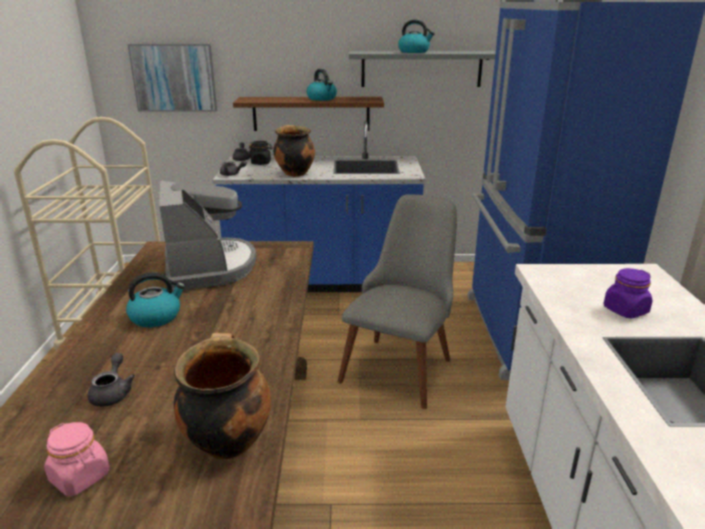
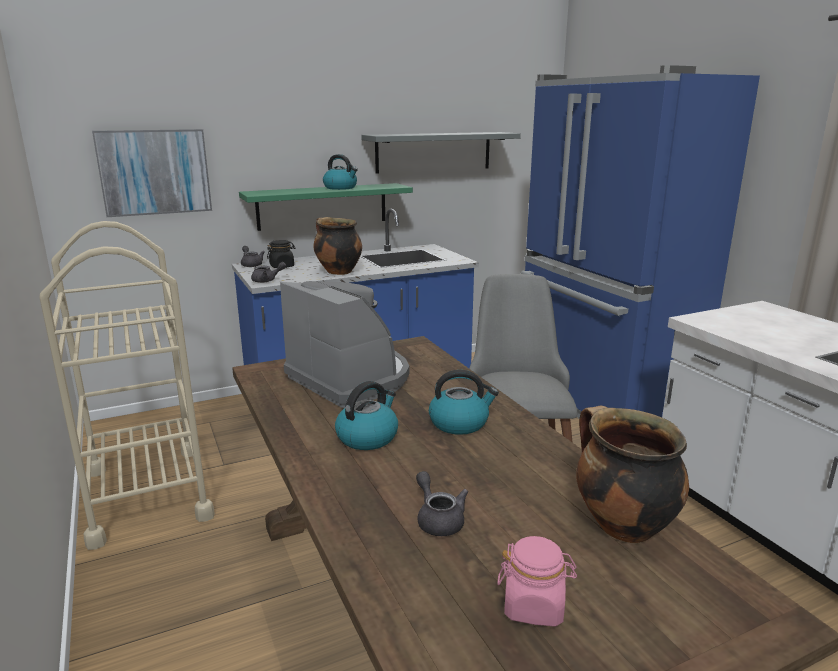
camera: 25 degrees left, 5 degrees down
brown shelf [233,97,384,131] -> green shelf [239,183,413,231]
kettle [398,20,435,53] -> kettle moved to [429,370,499,435]
purple jar [604,268,652,319] -> none

